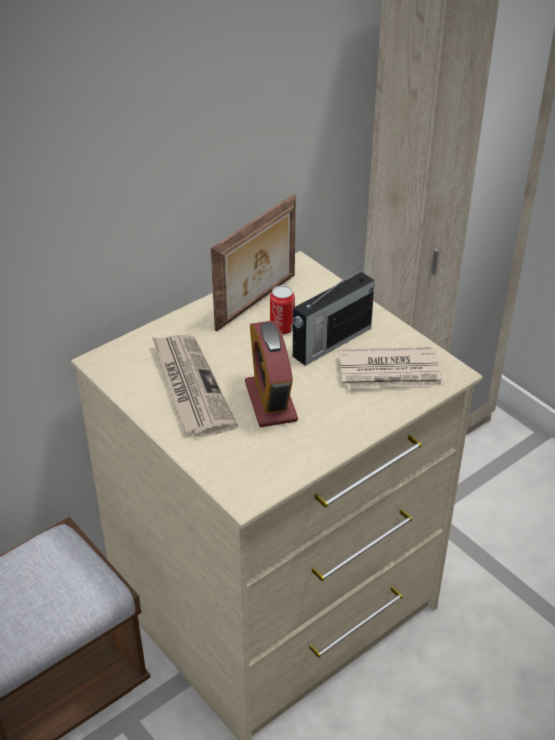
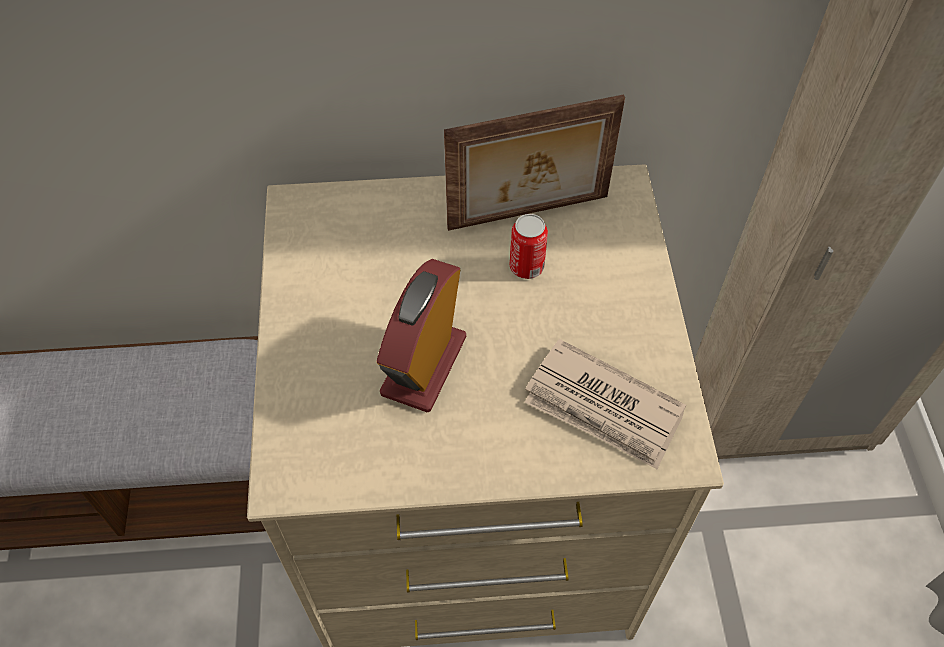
camera: 35 degrees right, 15 degrees up
newspaper [152,335,238,437] -> none
radio [293,266,375,366] -> none

